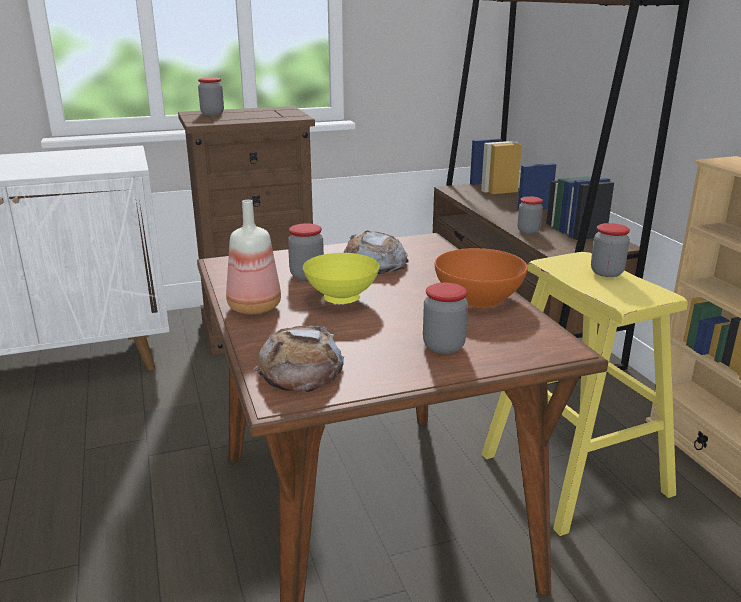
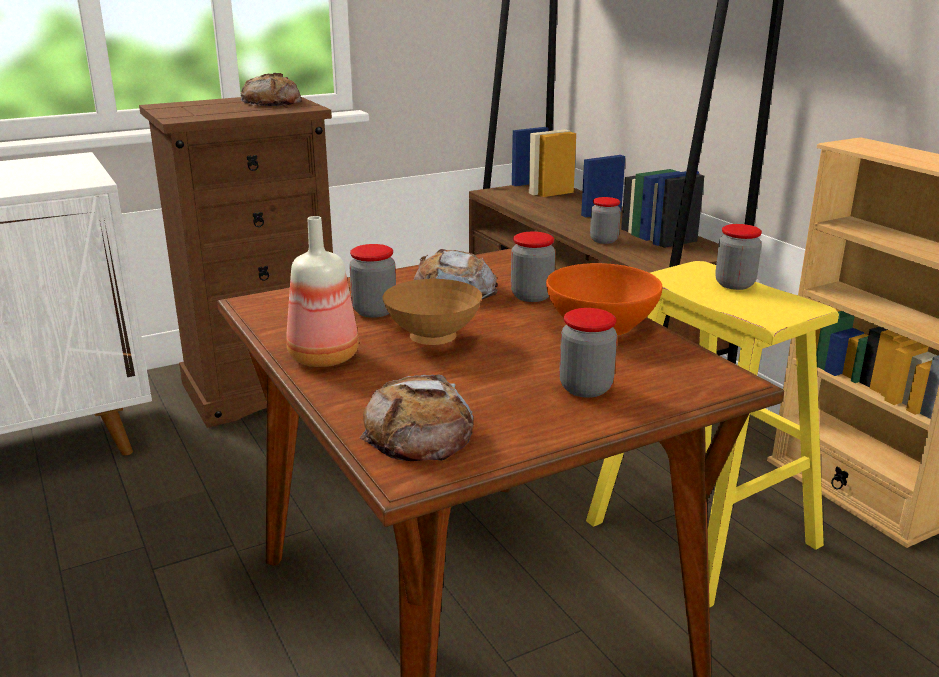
camera: 10 degrees left, 0 degrees up
jar [198,77,224,115] -> jar moved to [511,232,555,302]
yellow bowl [303,253,380,304] -> brown bowl [383,279,482,345]
none -> bread [241,73,302,106]

